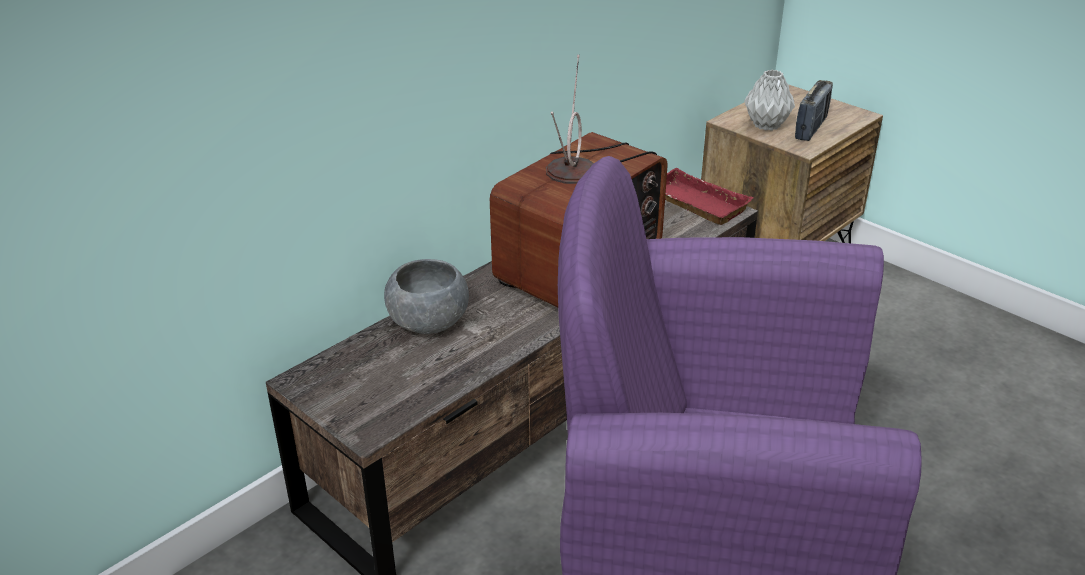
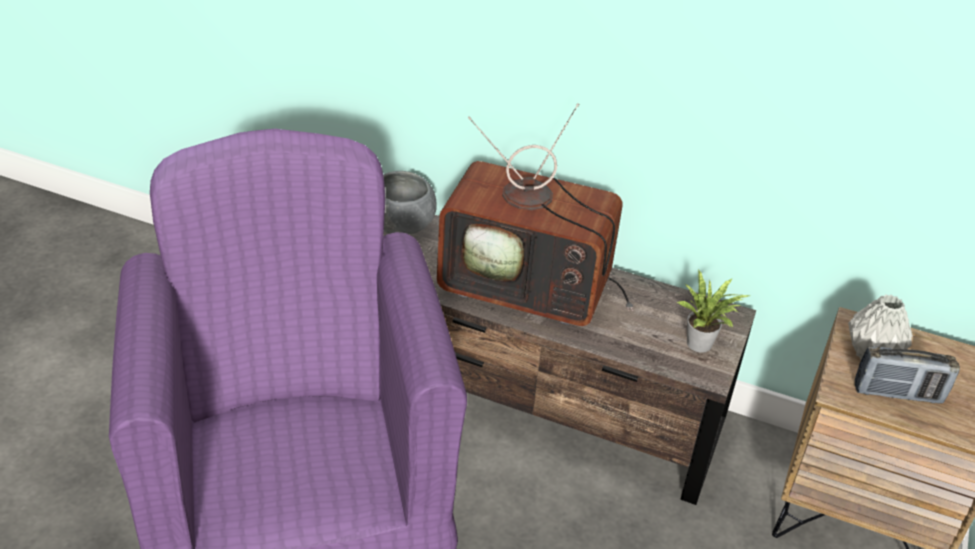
camera: 65 degrees right, 5 degrees up
red tray [665,168,754,225] -> potted plant [676,270,750,353]

